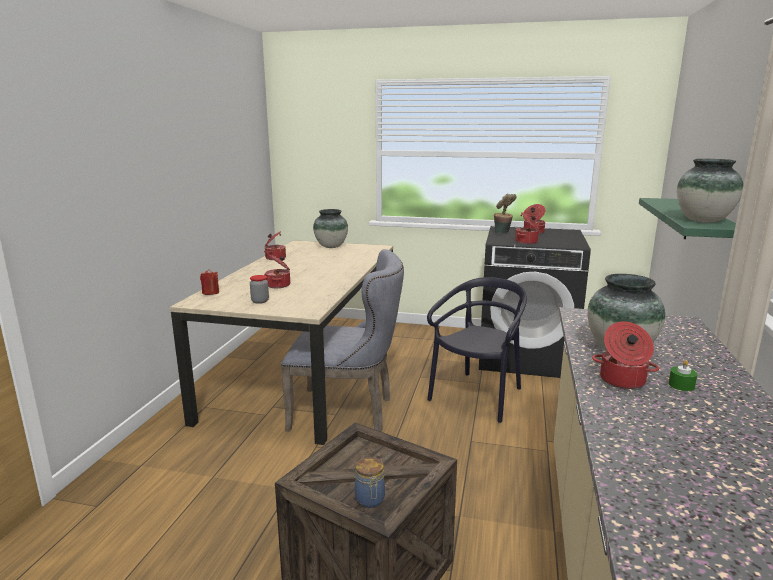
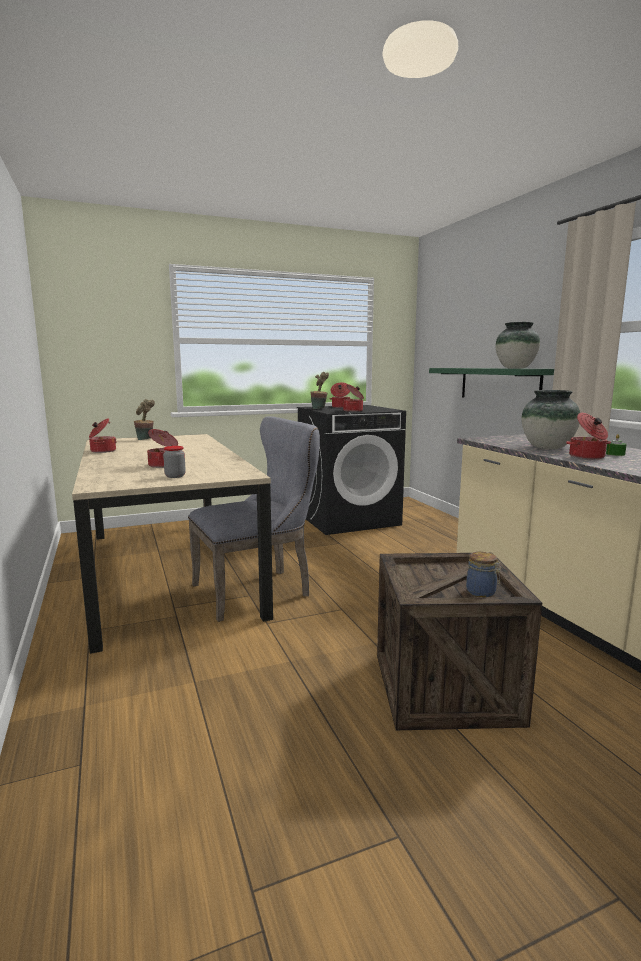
camera: 35 degrees left, 5 degrees down
red candle [200,269,219,295] -> none
vase [313,209,348,248] -> potted plant [134,399,155,440]
black chair [427,277,527,423] -> none

